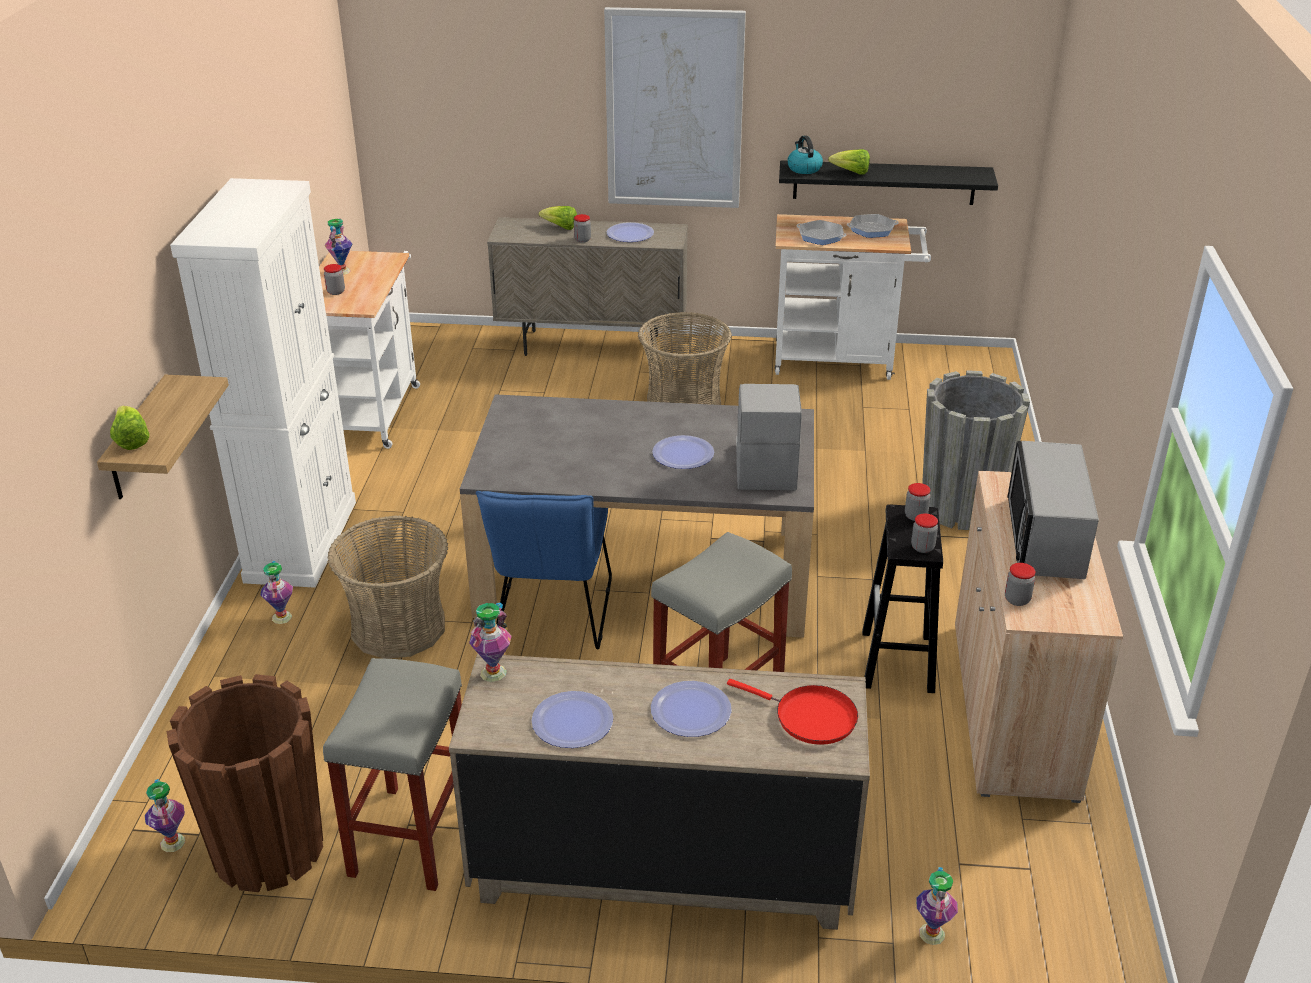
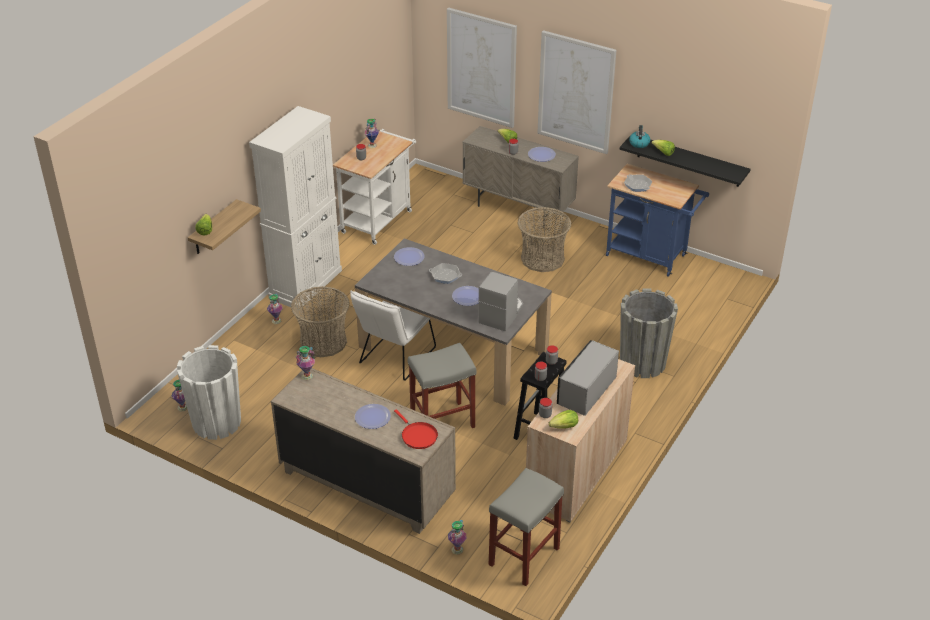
camera: 25 degrees right, 5 degrees up
brown planter [167,674,323,892] -> white planter [177,345,241,440]
grey stool [323,658,462,891] -> grey stool moved to [489,468,564,586]
blue chair [476,491,612,650] -> white chair [350,291,436,381]
plate [531,691,613,748] -> plate moved to [394,247,425,266]
white cart [775,214,931,380] -> blue cart [606,164,709,277]
frying pan [847,214,899,238] -> frying pan moved to [429,263,462,284]
none -> picture [447,8,517,128]
none -> lettuce [549,410,578,429]

